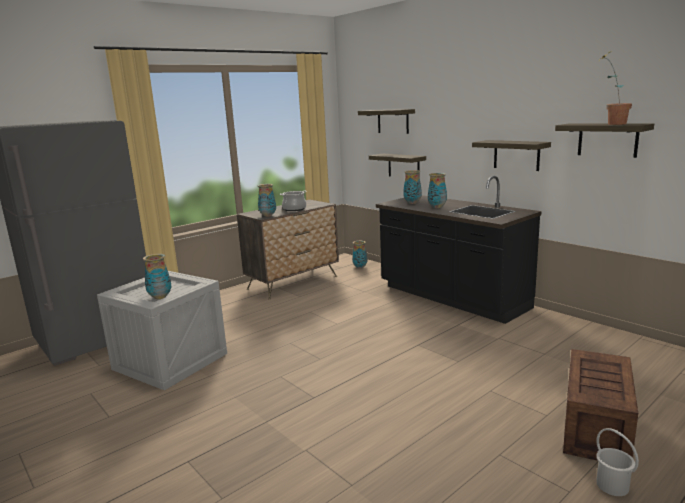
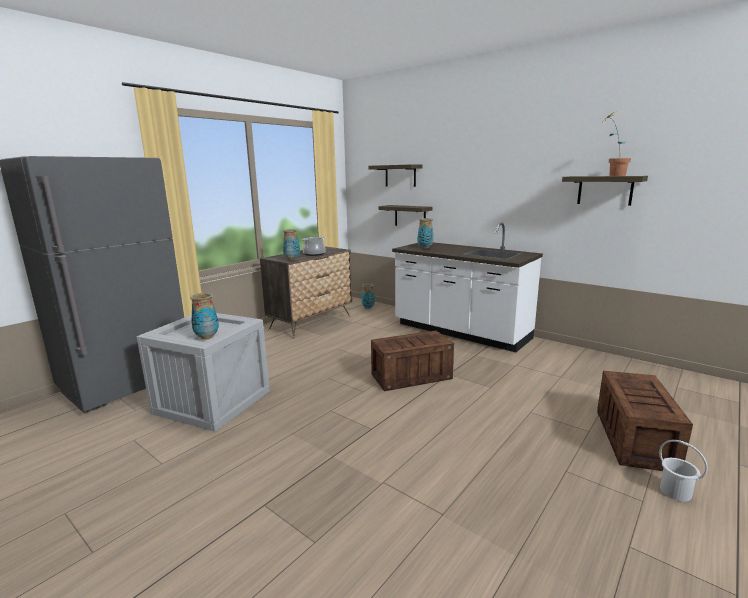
camera: 10 degrees left, 0 degrees up
black counter [376,176,542,324] -> white counter [392,223,543,352]
vase [428,173,447,208] -> none
shelf [472,140,551,171] -> none
none -> crate [371,331,454,391]

